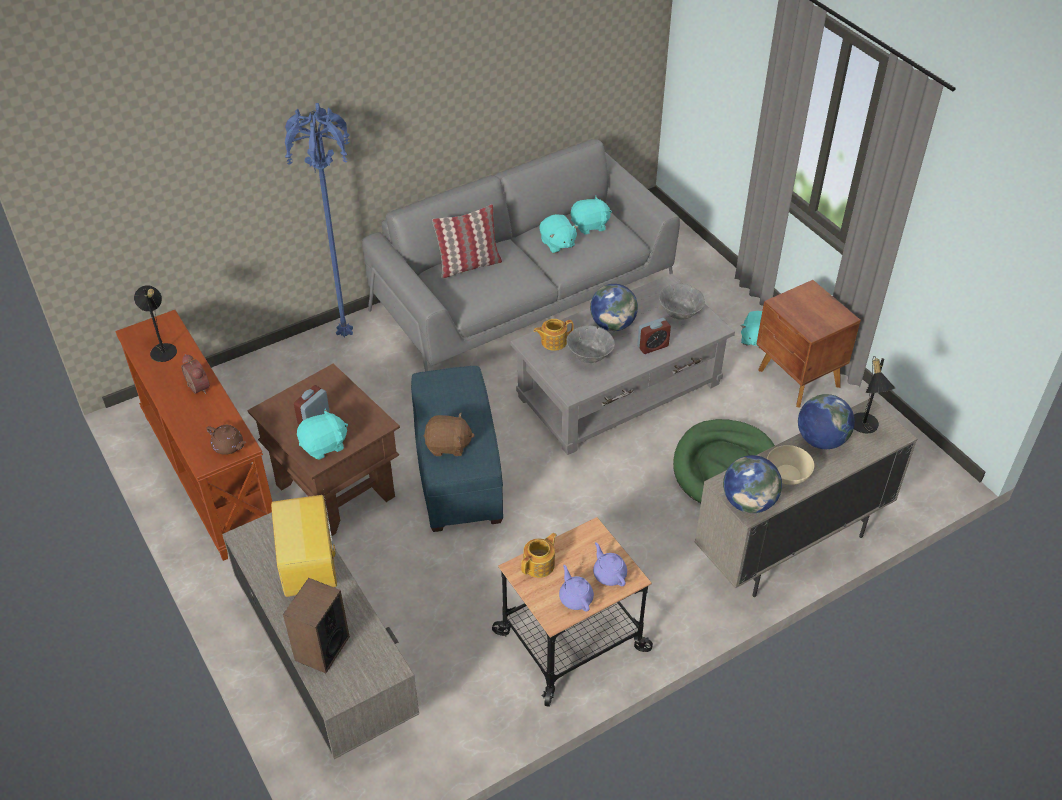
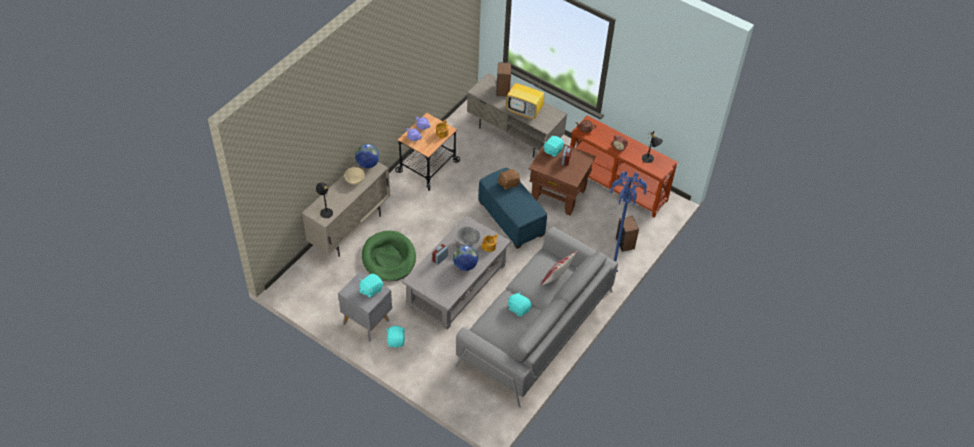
camera: 155 degrees right, 5 degrees up
television [271,495,337,597] -> television turned 150 degrees clockwise [506,78,544,120]
turquoise plush toy [571,196,612,235] -> turquoise plush toy moved to [359,274,383,298]
grey bowl [659,284,705,320] -> none
brown nightstand [756,280,861,408] -> grey nightstand [338,271,392,341]
globe [798,394,855,449] -> none
none -> speaker [616,216,639,252]

